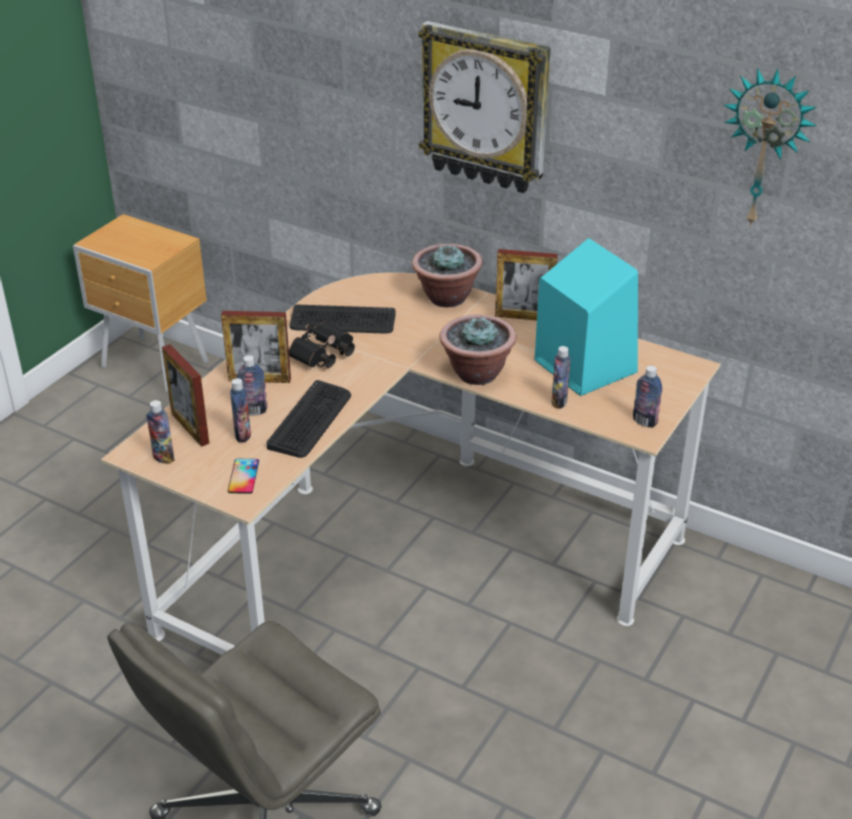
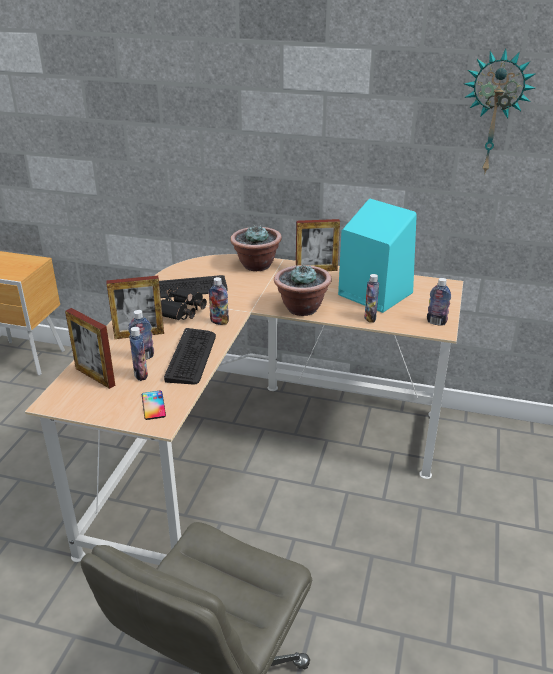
camera: 15 degrees left, 5 degrees down
bottle [146,400,175,464] -> bottle moved to [209,277,229,325]
wall clock [419,21,551,193] -> none

